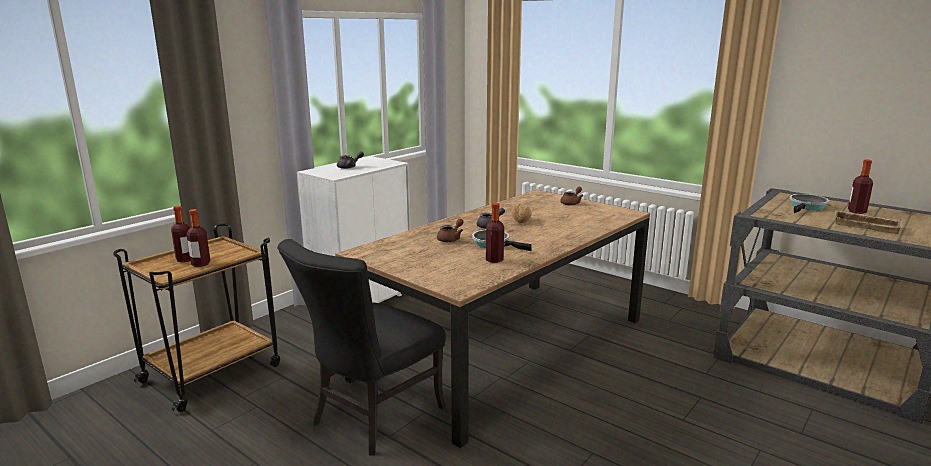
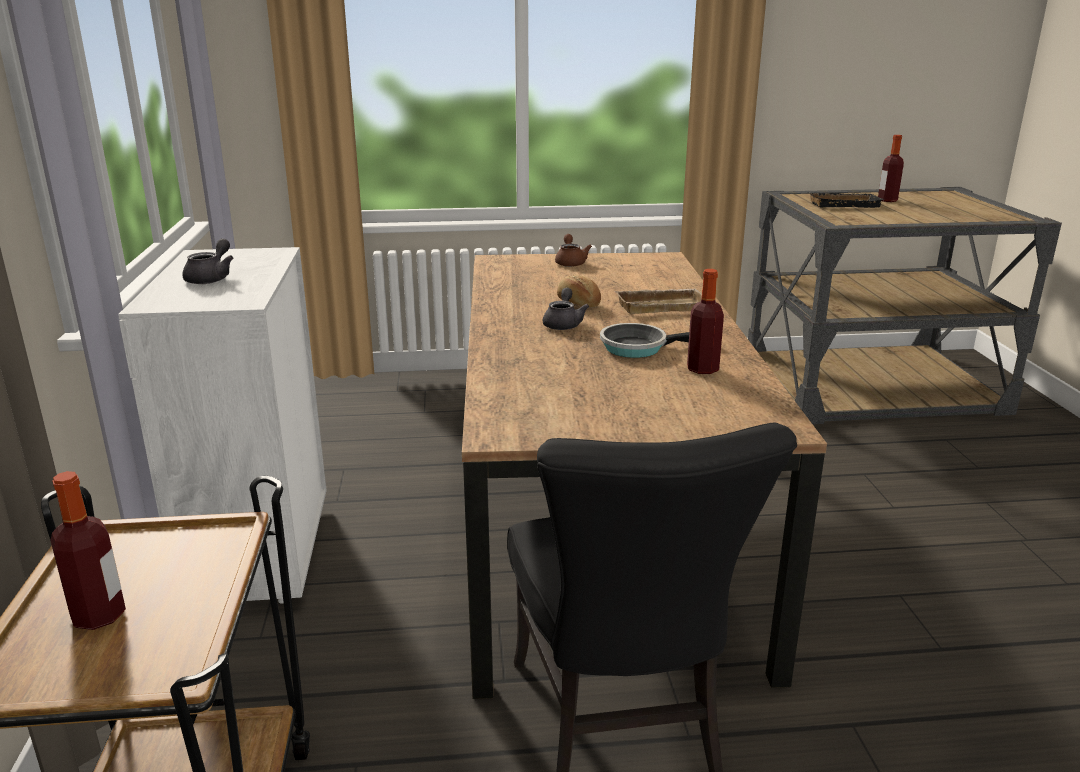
camera: 45 degrees left, 5 degrees up
bottle [186,209,210,267] -> none
brown teapot [437,218,464,242] -> none
frying pan [790,194,829,213] -> black tray [808,192,884,208]
beige tray [834,210,902,234] -> beige tray moved to [615,289,702,314]

